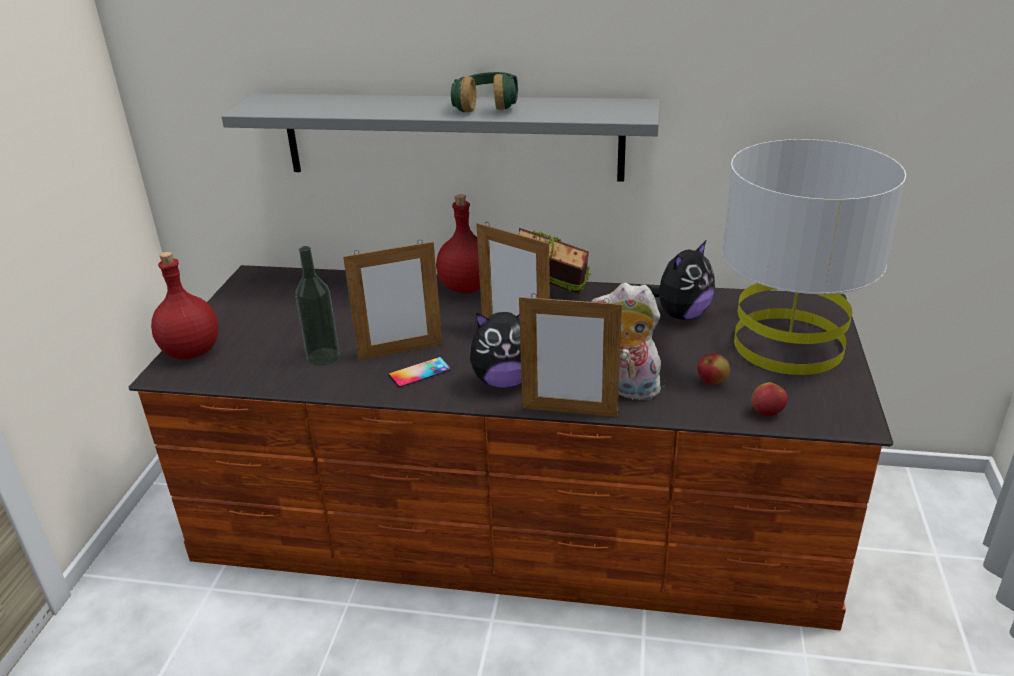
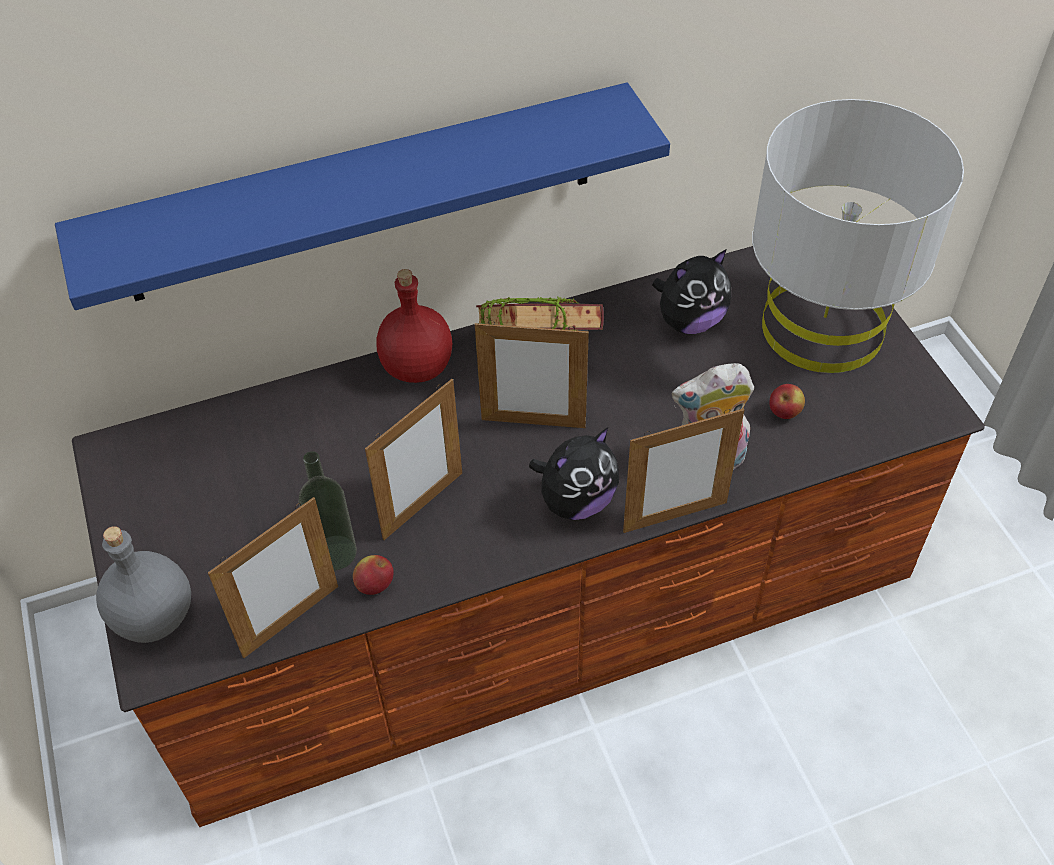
camera: 30 degrees left, 20 degrees up
red bottle [151,252,219,359] -> grey bottle [96,526,191,643]
grey shelf [221,94,660,182] -> blue shelf [55,82,670,310]
phone [389,357,451,387] -> none
headphones [451,72,518,112] -> none
plush toy [647,241,715,320] -> plush toy turned 45 degrees clockwise [652,249,731,334]
apple [751,382,788,416] -> apple moved to [353,555,394,595]
none -> picture frame [208,497,338,658]

